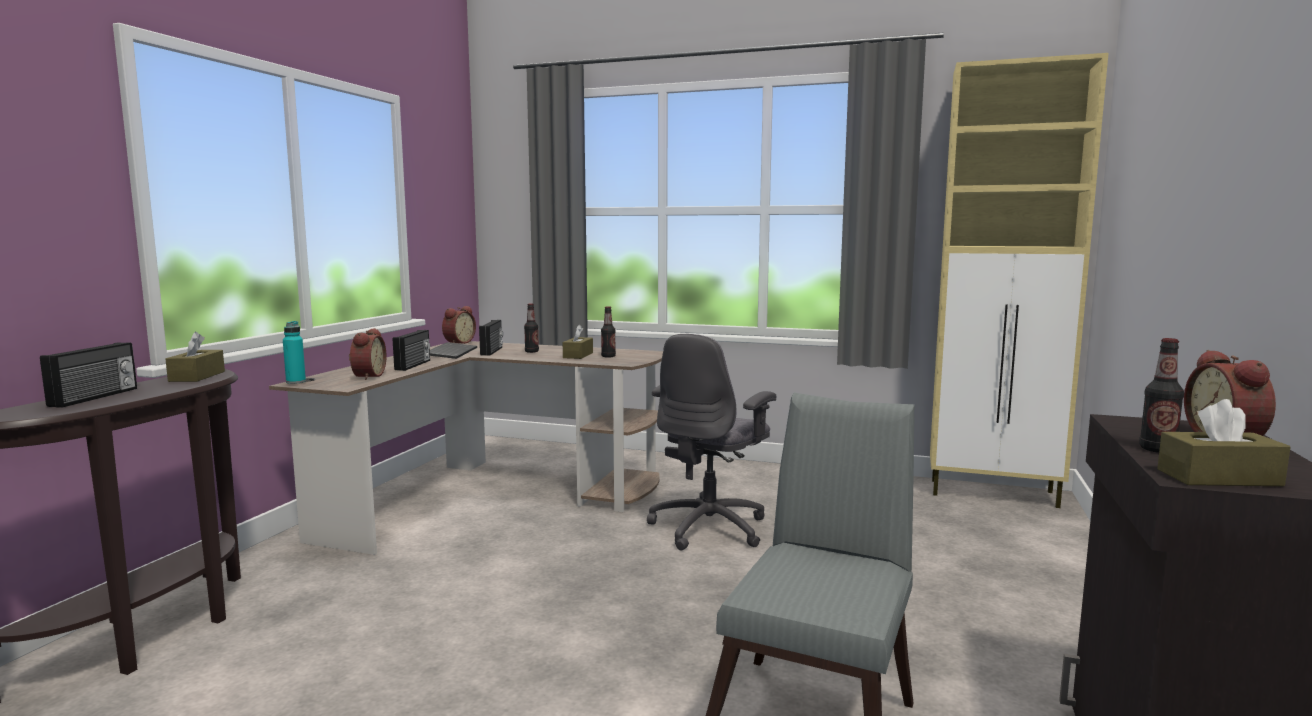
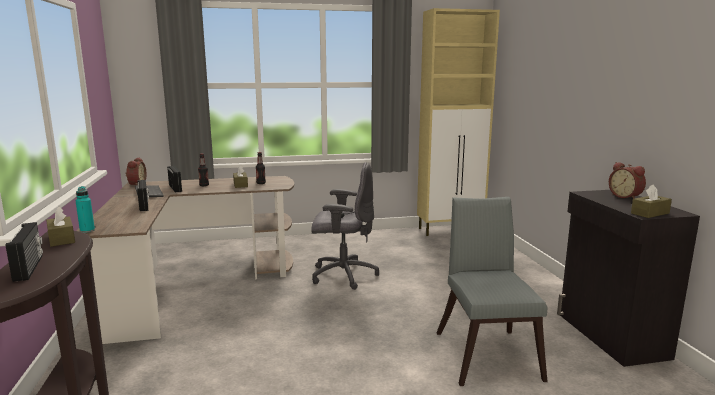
camera: 30 degrees left, 5 degrees up
alarm clock [349,328,387,380] -> none
grey office chair [647,334,776,550] -> grey office chair turned 90 degrees counterclockwise [311,162,379,290]
bottle [1139,338,1184,453] -> none

